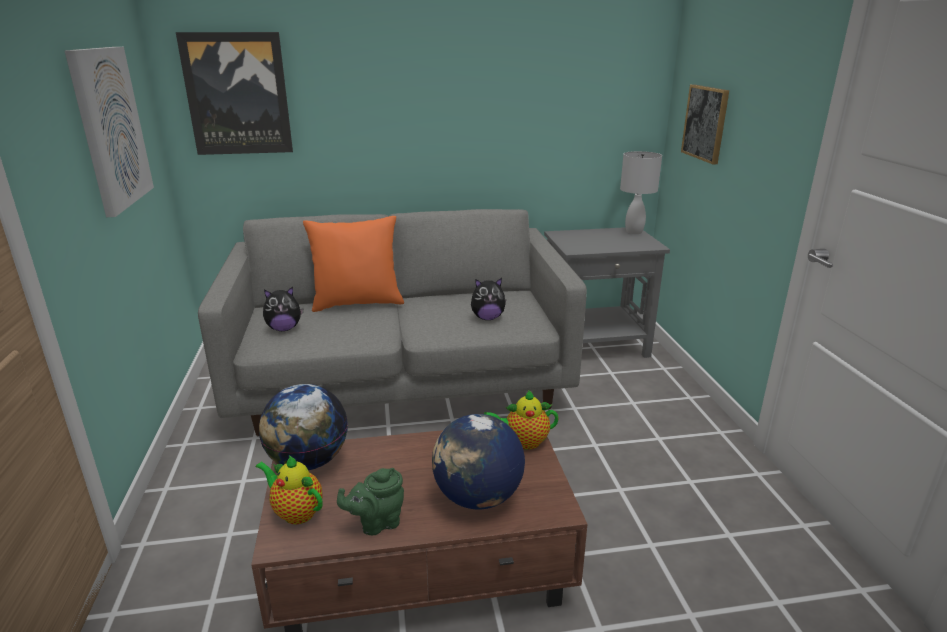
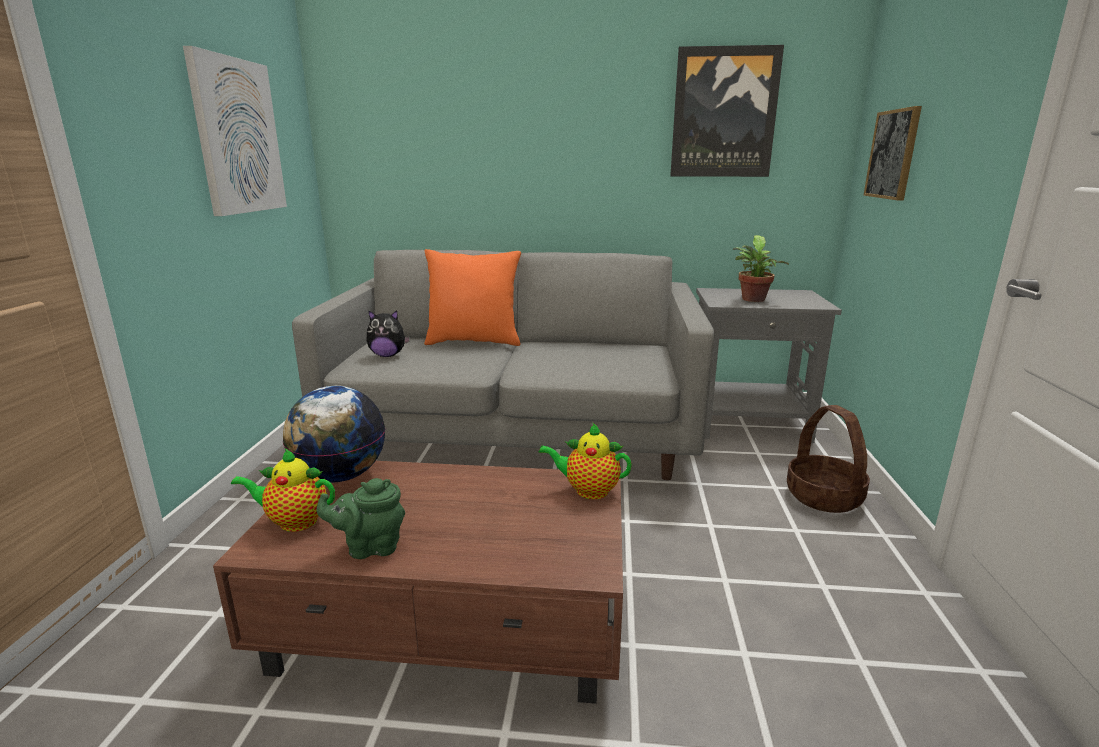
camera: 15 degrees right, 5 degrees down
picture [176,32,293,155] -> picture moved to [670,45,784,177]
teapot [255,455,322,524] -> teapot turned 45 degrees counterclockwise [231,448,335,532]
globe [432,414,525,510] -> none
plush toy [471,278,506,320] -> none
white table lamp [620,151,662,234] -> none
none -> potted plant [733,235,789,302]
none -> basket [787,405,870,513]

